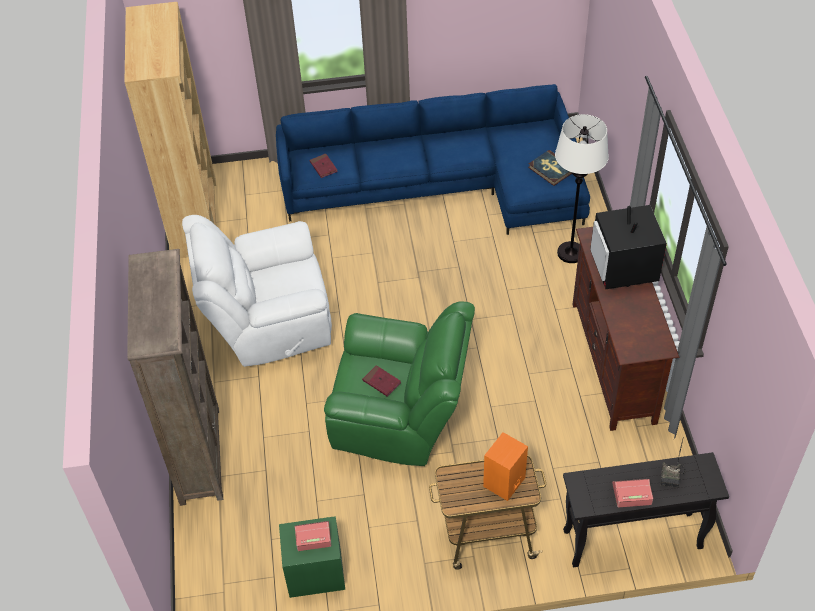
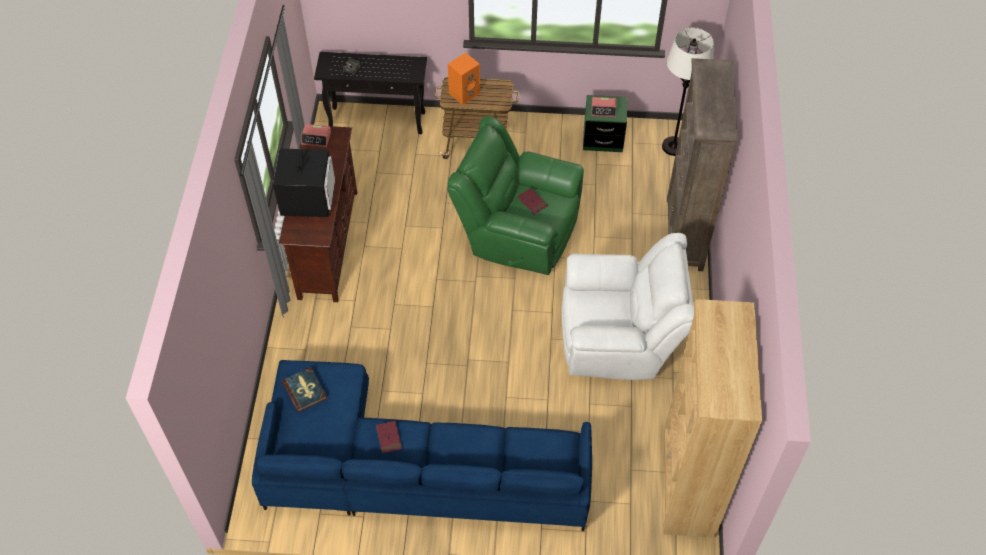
camera: 170 degrees left, 5 degrees up
red book [310,154,338,178] -> red book moved to [376,421,402,454]
white floor lamp [555,114,609,263] -> white floor lamp moved to [662,28,714,156]
alarm clock [612,479,653,508] -> alarm clock moved to [301,124,331,147]

